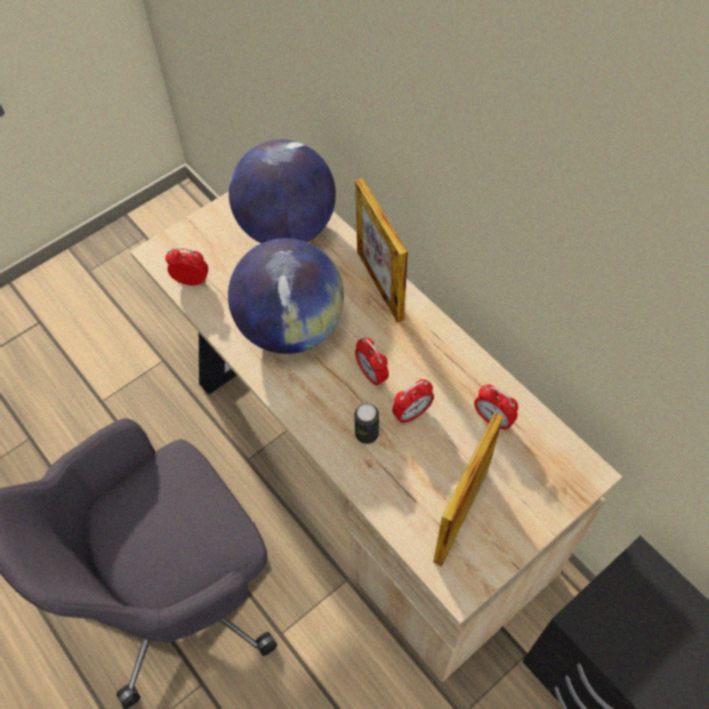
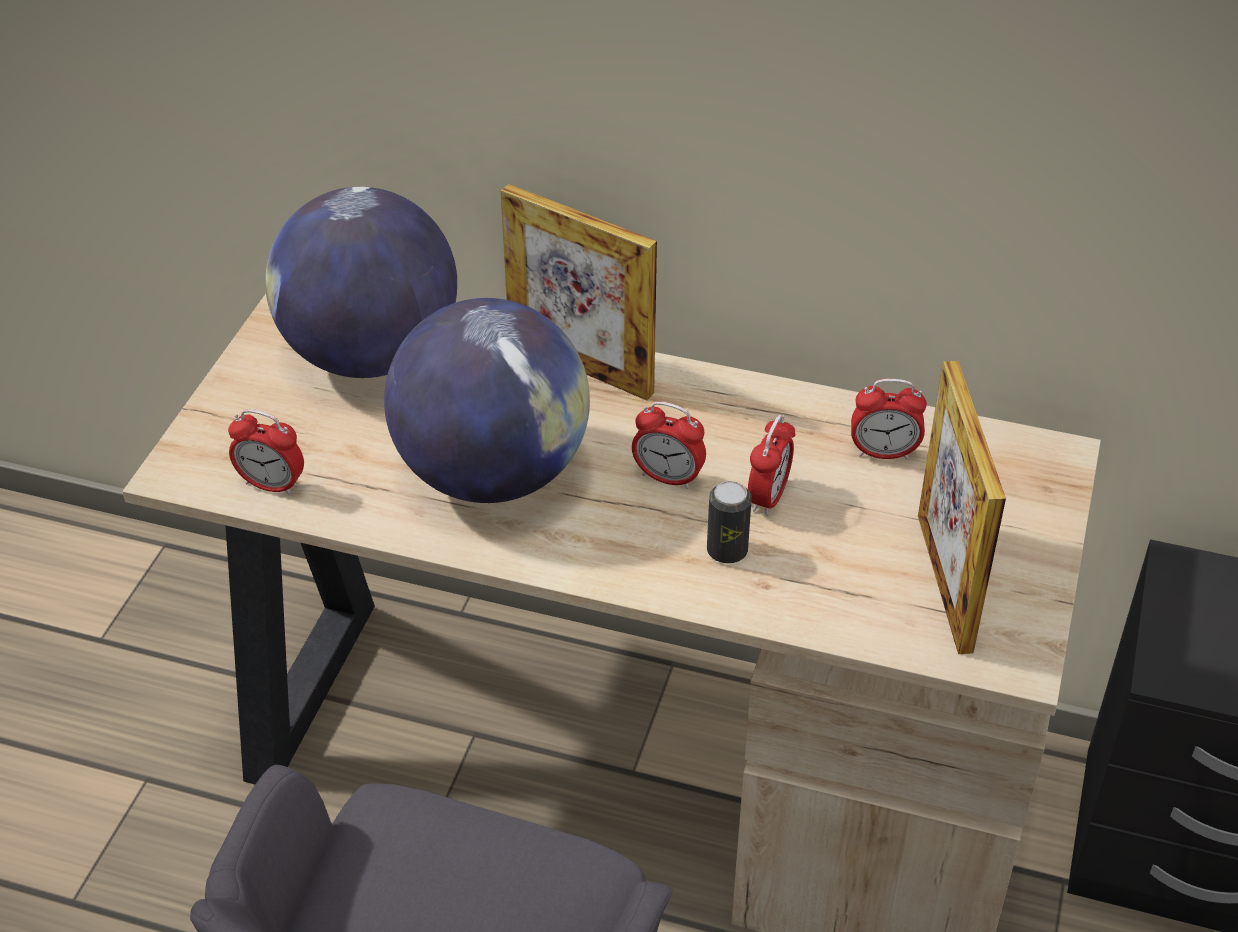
camera: 35 degrees left, 15 degrees down
alarm clock [165,248,208,286] -> alarm clock turned 135 degrees counterclockwise [228,409,304,495]

